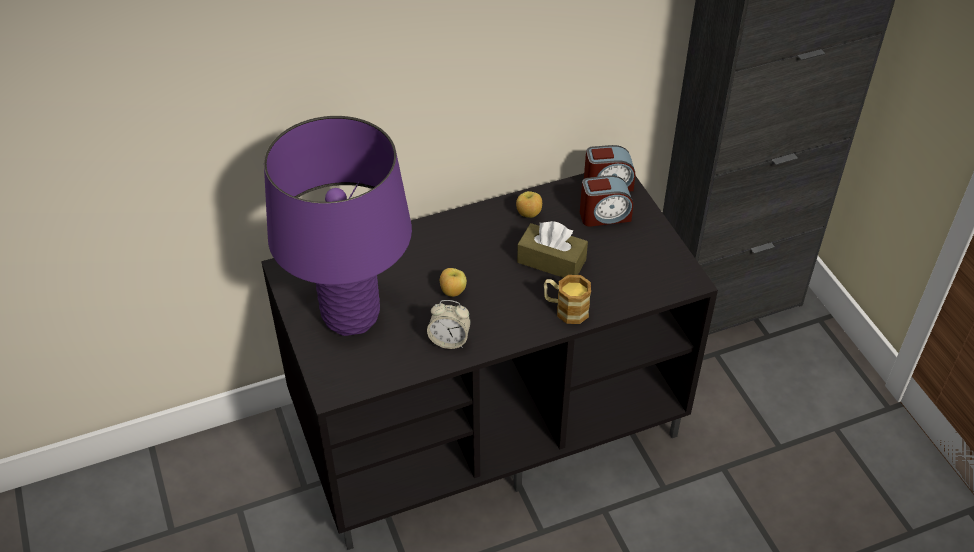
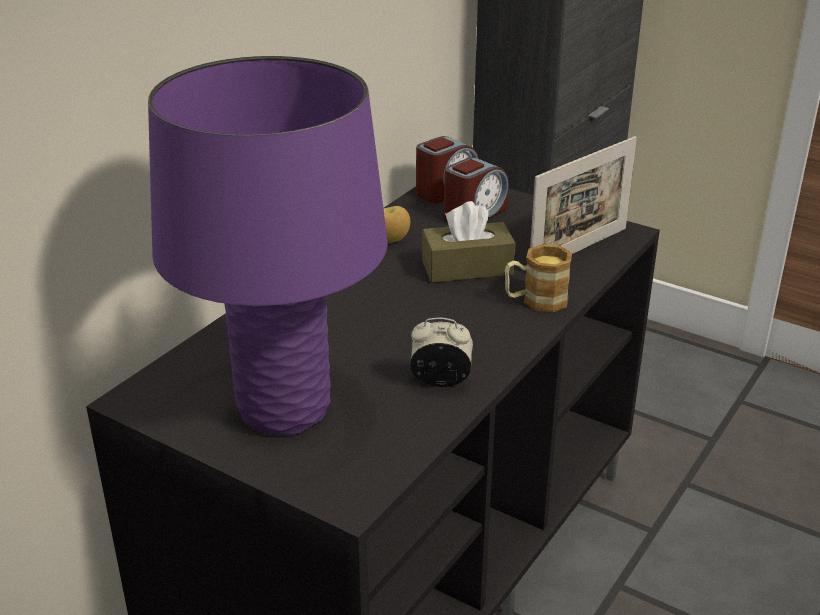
camera: 35 degrees left, 15 degrees down
alarm clock [427,300,471,349] -> alarm clock turned 150 degrees counterclockwise [410,317,473,387]
apple [440,268,467,297] -> none
none -> picture frame [530,136,637,254]

